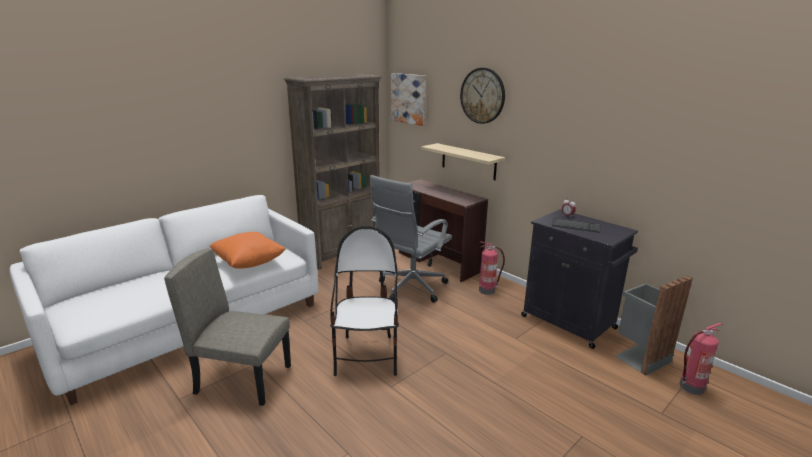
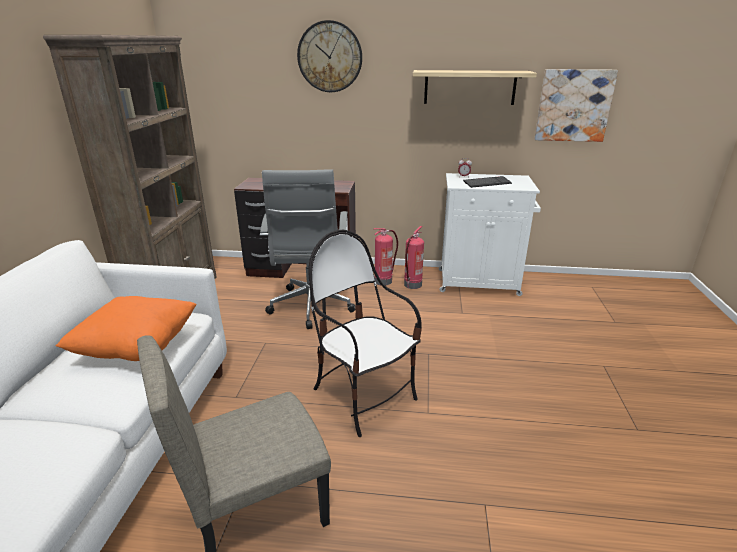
camera: 40 degrees left, 5 degrees up
picture [391,73,426,126] -> picture moved to [535,69,618,142]
shelf [421,143,505,180] -> shelf moved to [413,70,537,105]
black cabinet [521,209,638,349] -> white cabinet [439,173,541,296]
grey trash can [615,276,693,376] -> none
fire extinguisher [680,323,723,395] -> fire extinguisher moved to [404,226,424,289]

